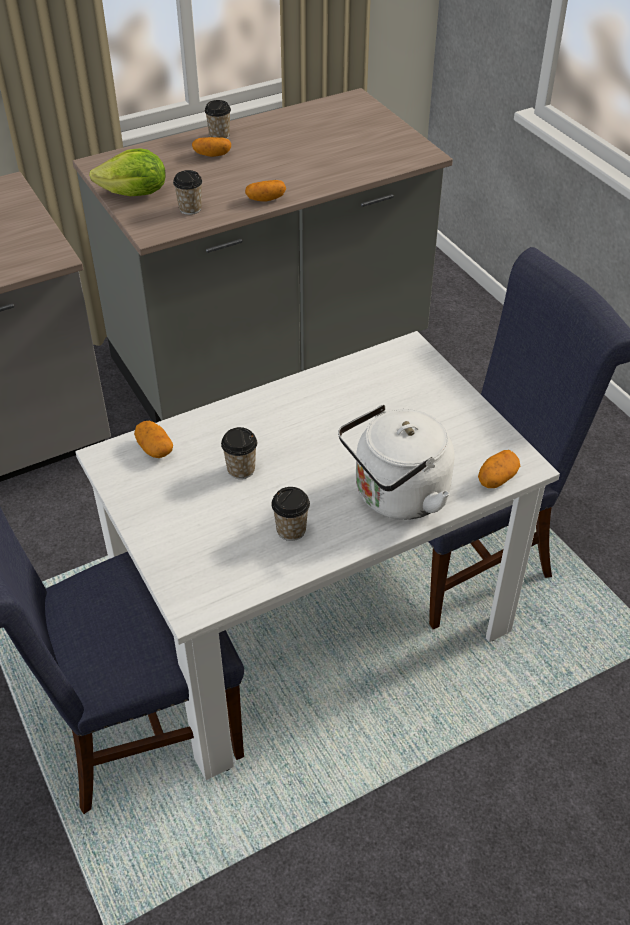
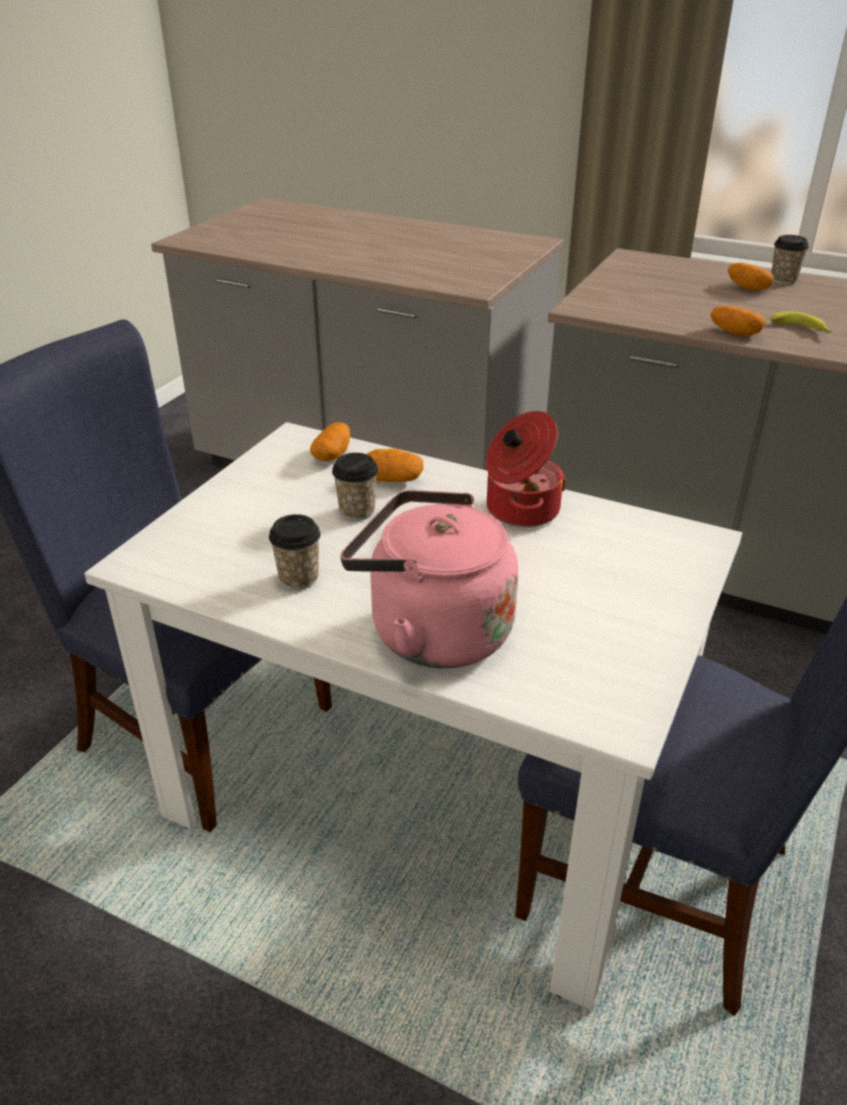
camera: 55 degrees right, 10 degrees down
lettuce [89,148,166,196] -> none
cup [173,170,202,215] -> none
white kettle [338,405,454,520] -> pink kettle [341,490,518,668]
potato [478,450,520,488] -> potato moved to [367,449,423,482]
none -> cooking pot [486,411,566,527]
none -> banana [770,311,832,333]

